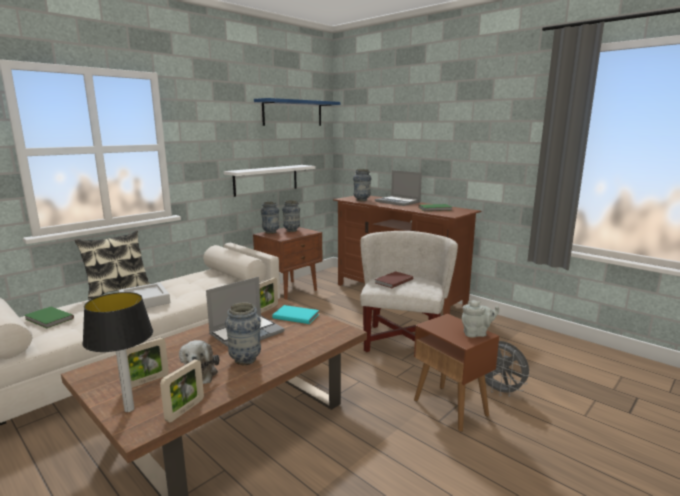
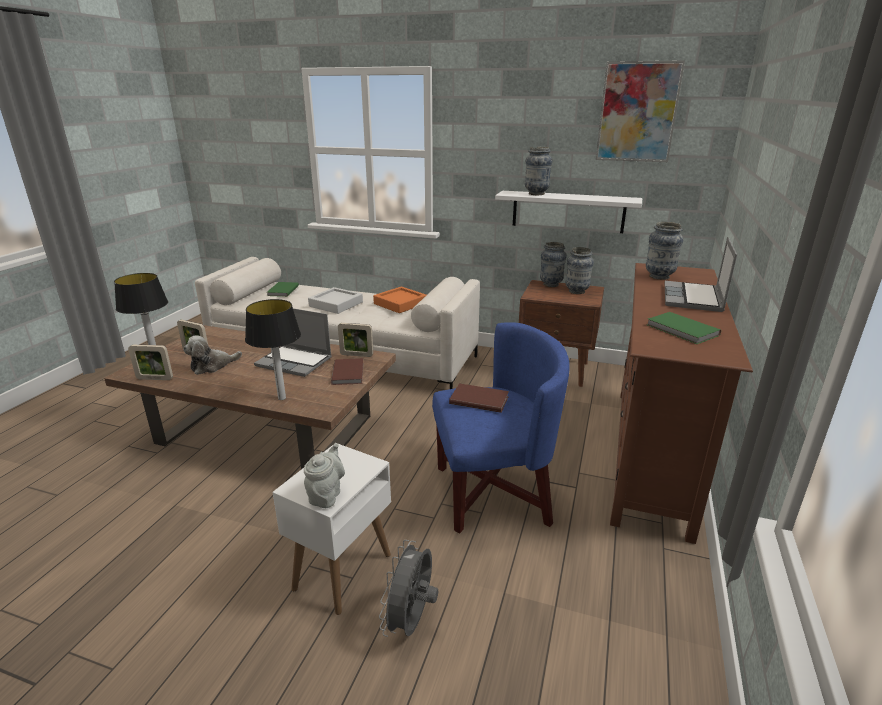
camera: 65 degrees right, 10 degrees up
pillow [75,231,151,300] -> none
vase [225,302,261,365] -> vase moved to [525,147,552,195]
blue shelf [254,98,340,126] -> picture [596,60,685,162]
turquoise book [272,305,319,324] -> brown book [331,358,364,385]
white armchair [360,231,458,352] -> blue armchair [432,322,570,533]
brown side table [414,314,499,432] -> white side table [272,444,391,615]
grey teapot [462,300,499,338] -> grey teapot turned 135 degrees counterclockwise [304,443,345,508]
none -> table lamp [245,299,301,400]
none -> orange tray [373,286,426,313]

